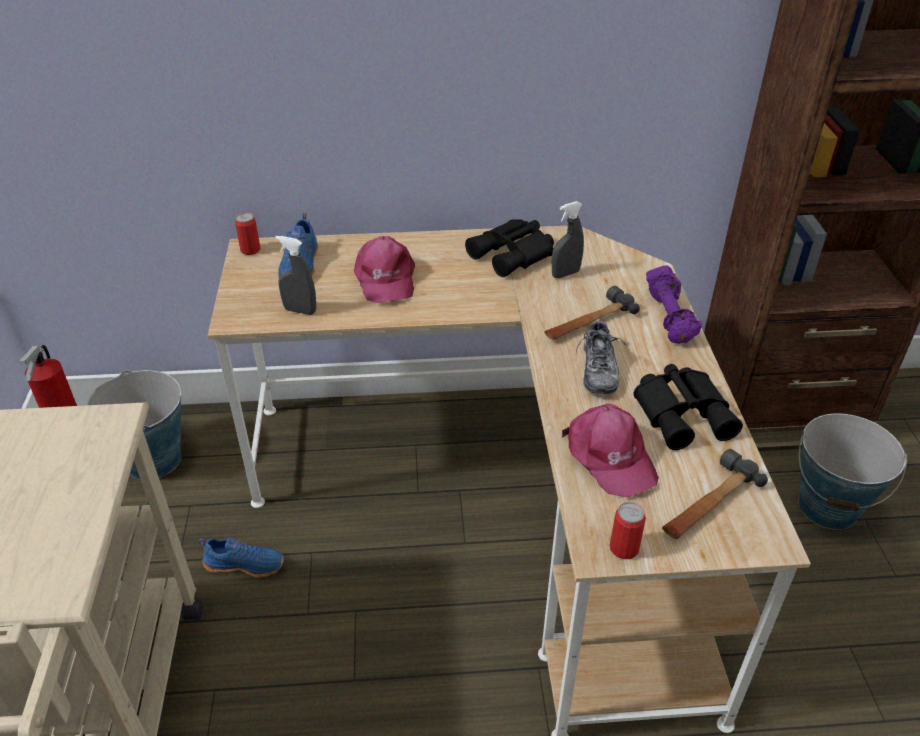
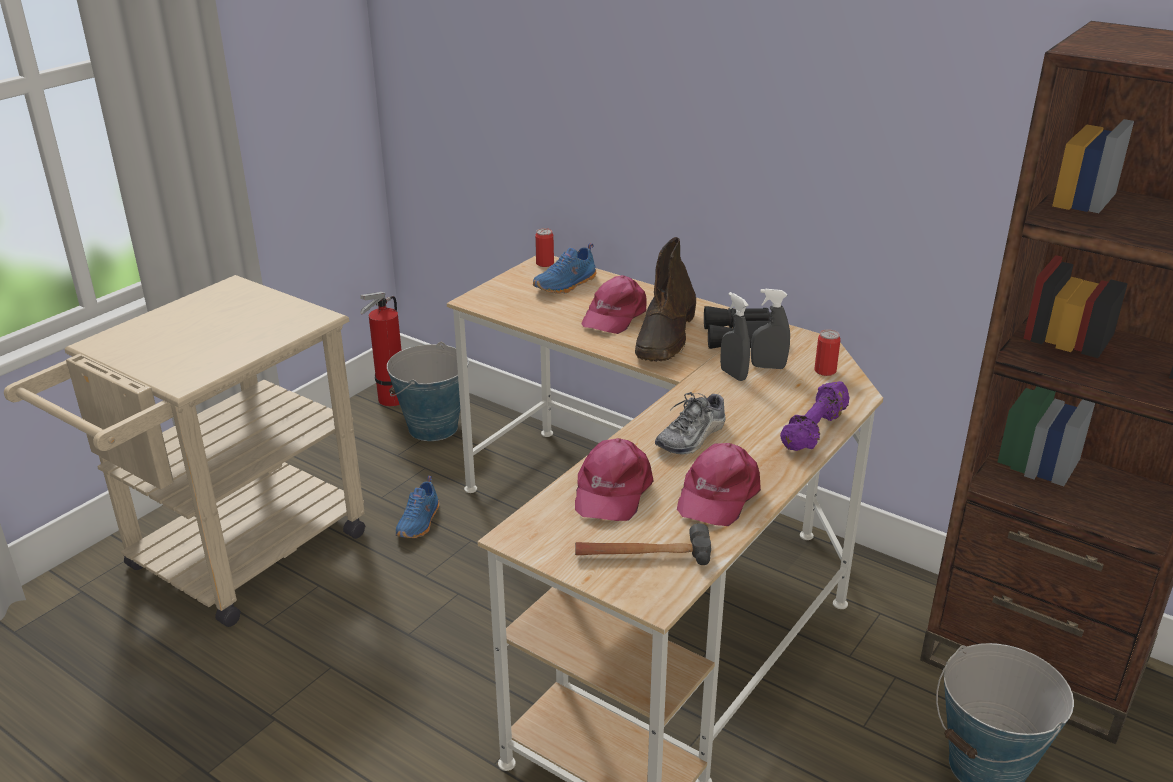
camera: 40 degrees right, 10 degrees down
blue shoe [199,538,284,578] -> blue shoe turned 60 degrees clockwise [396,476,439,538]
grey spray bottle [275,236,316,315] -> grey spray bottle moved to [720,292,750,381]
hammer [544,286,640,340] -> none
can [610,502,646,559] -> can moved to [814,329,841,376]
black binoculars [633,364,743,450] -> pink cap [677,443,761,526]
none -> brown boot [635,237,696,362]

